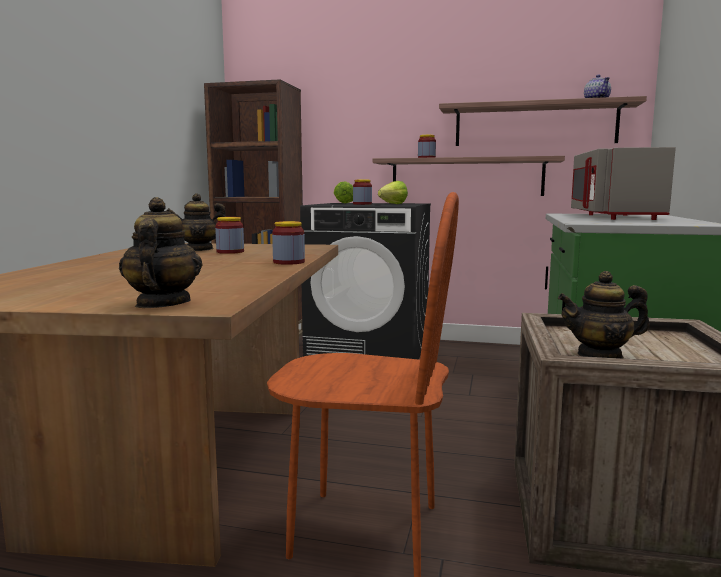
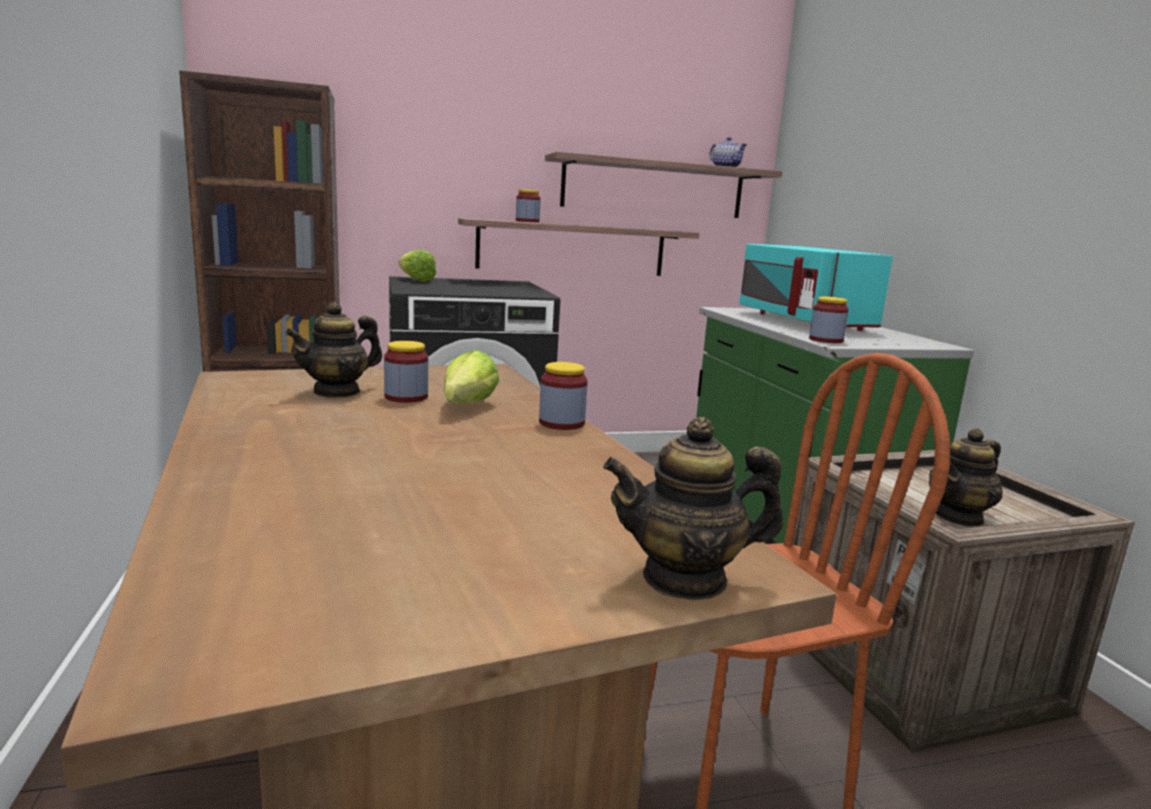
camera: 30 degrees left, 5 degrees up
teapot [119,197,203,308] -> teapot turned 60 degrees counterclockwise [603,417,784,600]
jar [353,180,372,205] -> jar moved to [809,296,849,343]
lettuce [378,181,408,204] -> lettuce moved to [444,350,499,404]
grey microwave [571,147,676,220] -> turquoise microwave [739,244,893,331]

